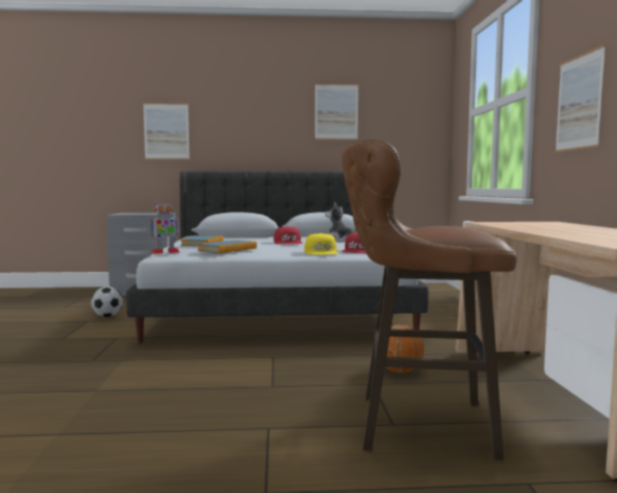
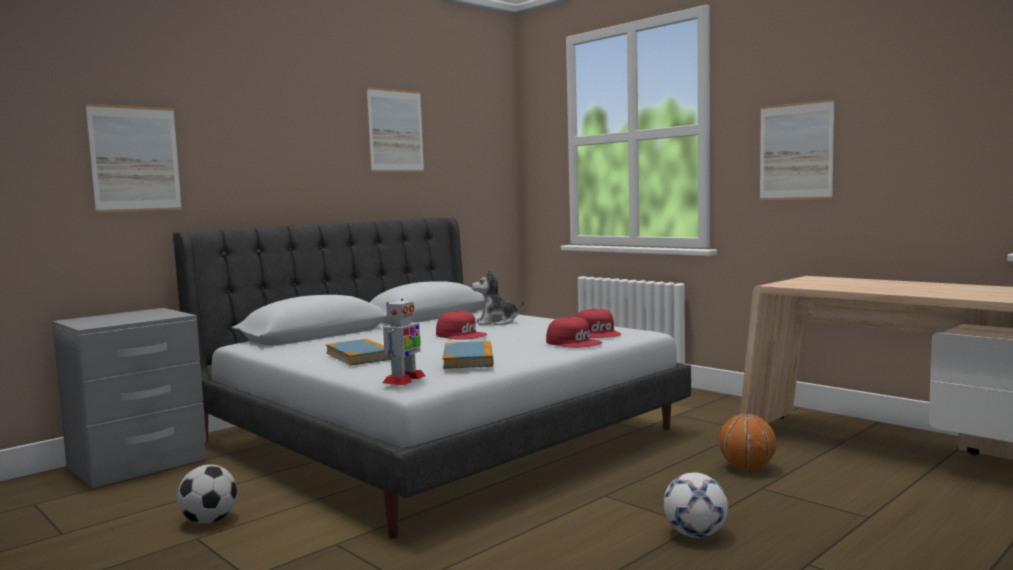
camera: 40 degrees left, 0 degrees up
yellow cap [305,233,338,255] -> red cap [546,316,602,348]
brown stool [342,140,517,460] -> none
none -> football [663,472,728,538]

